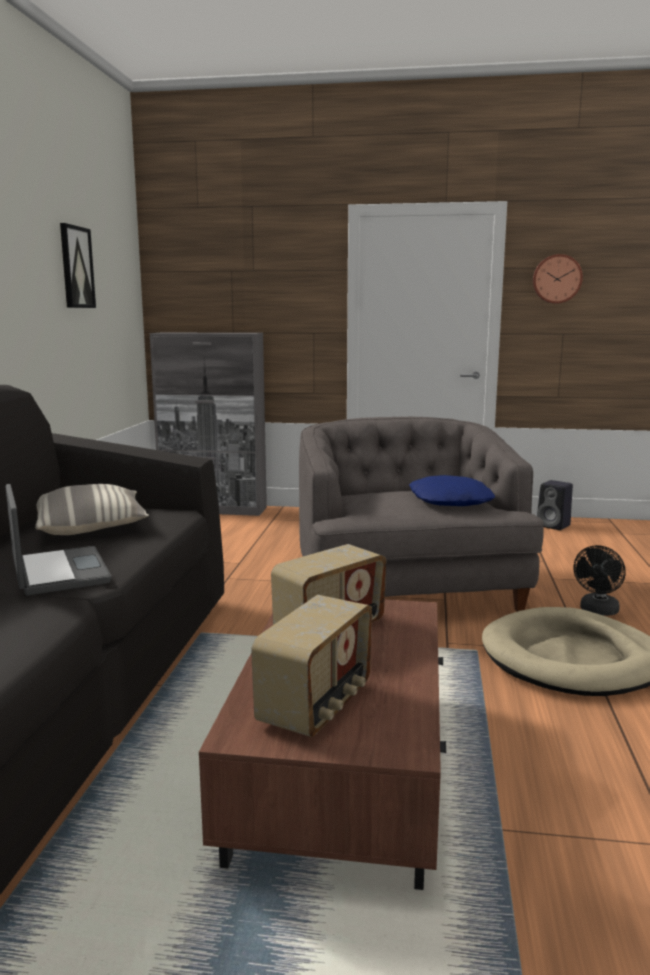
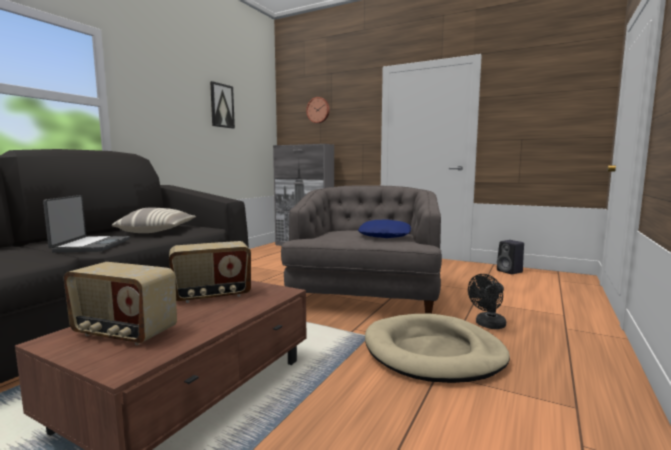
camera: 20 degrees right, 5 degrees down
radio [251,595,372,737] -> radio turned 60 degrees clockwise [63,262,177,345]
wall clock [533,254,583,304] -> wall clock moved to [306,97,330,123]

